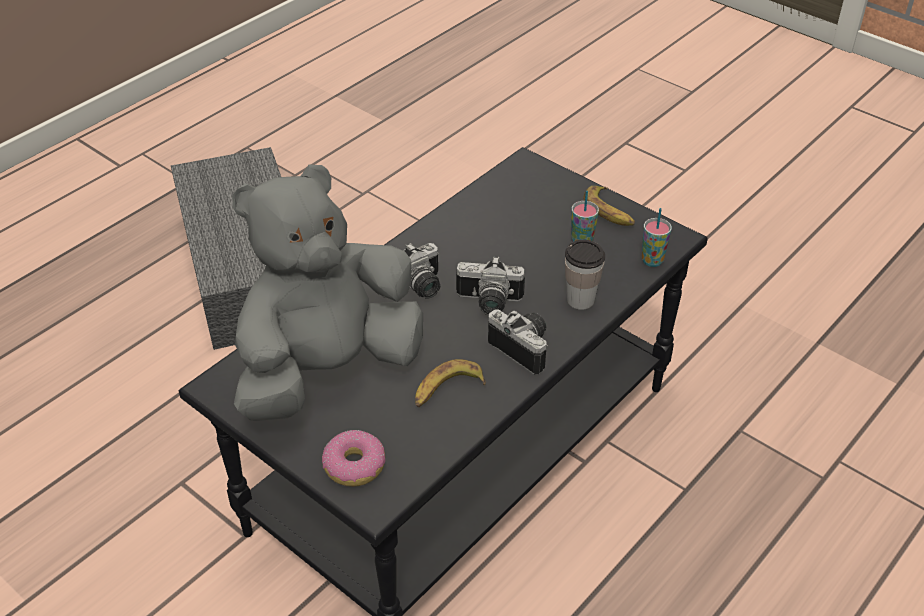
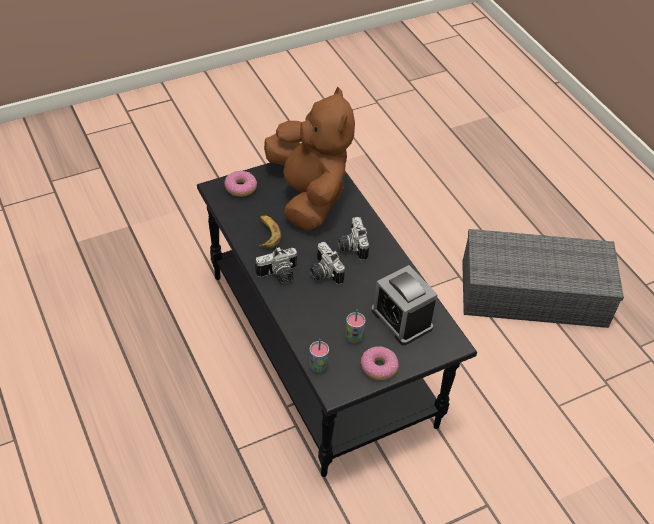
camera: 110 degrees right, 5 degrees up
grey plush toy [232,164,423,421] -> brown plush toy [264,87,355,230]
camera [456,256,525,315] -> camera turned 60 degrees counterclockwise [310,242,345,285]
cup [565,240,605,310] -> none
banana [584,186,635,226] -> donut [361,346,399,380]
none -> alarm clock [371,265,438,345]

